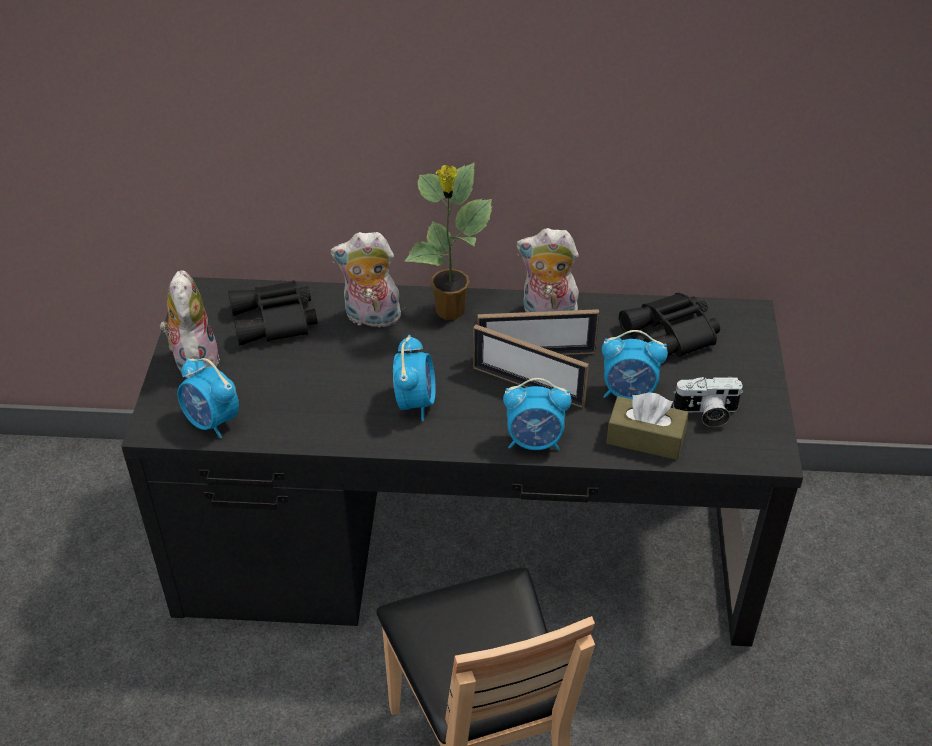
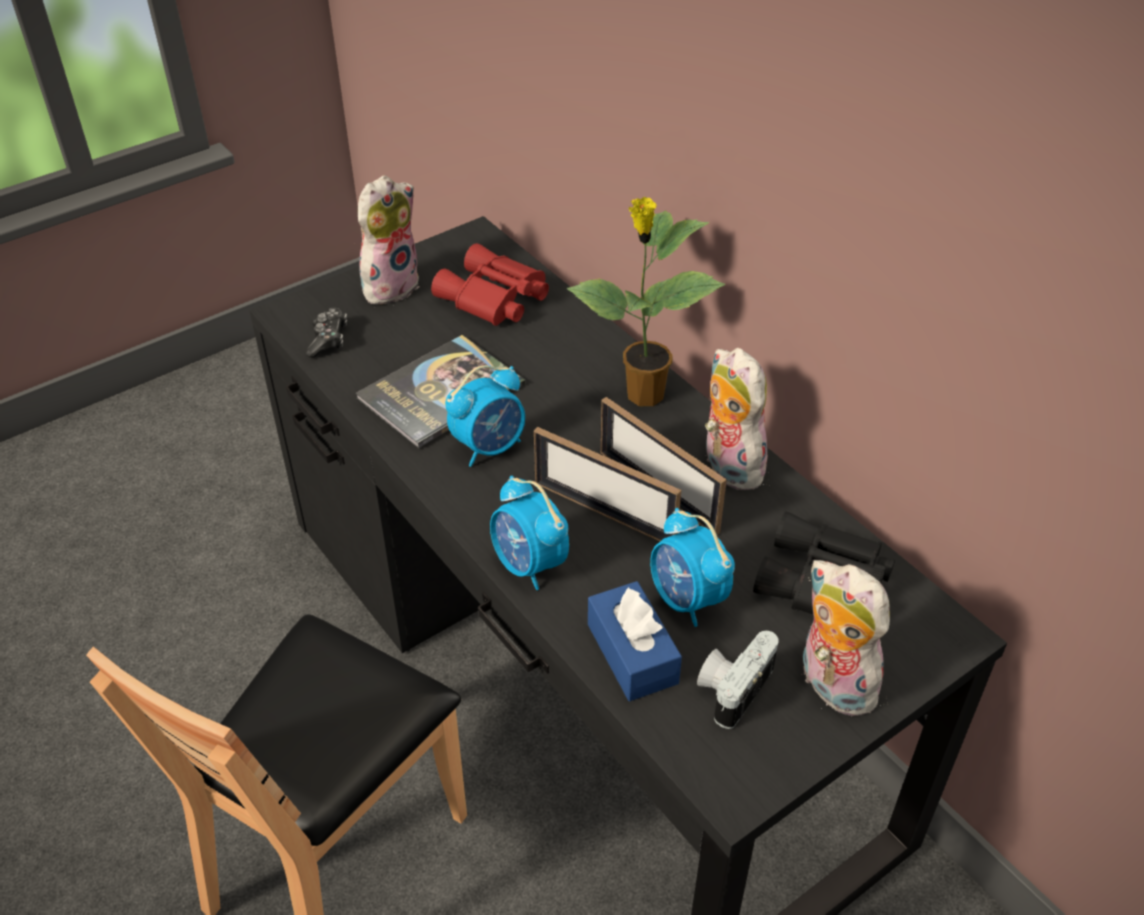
camera: 50 degrees right, 0 degrees up
alarm clock [177,357,239,438] -> game controller [305,308,347,358]
black binoculars [228,280,318,346] -> red binoculars [431,243,549,326]
plush toy [330,232,403,331] -> plush toy moved to [801,560,890,716]
picture frame [473,324,589,408] -> picture frame turned 45 degrees counterclockwise [534,427,681,541]
brown tissue box [606,393,689,460] -> blue tissue box [588,581,682,701]
camera [673,377,743,427] -> camera turned 75 degrees clockwise [697,631,779,729]
none -> book [356,335,526,448]

